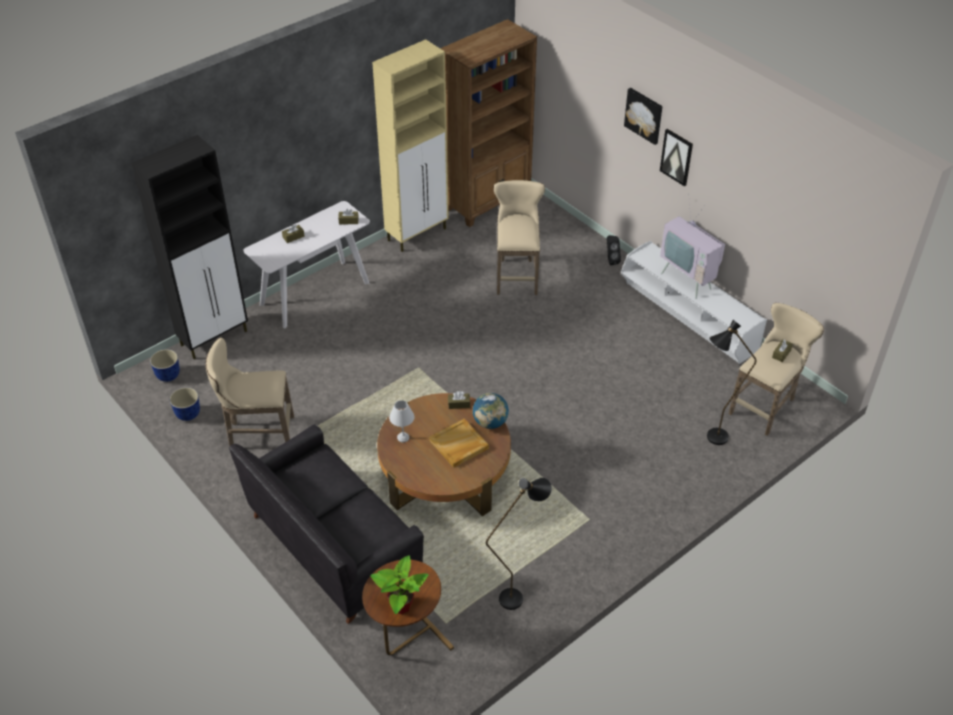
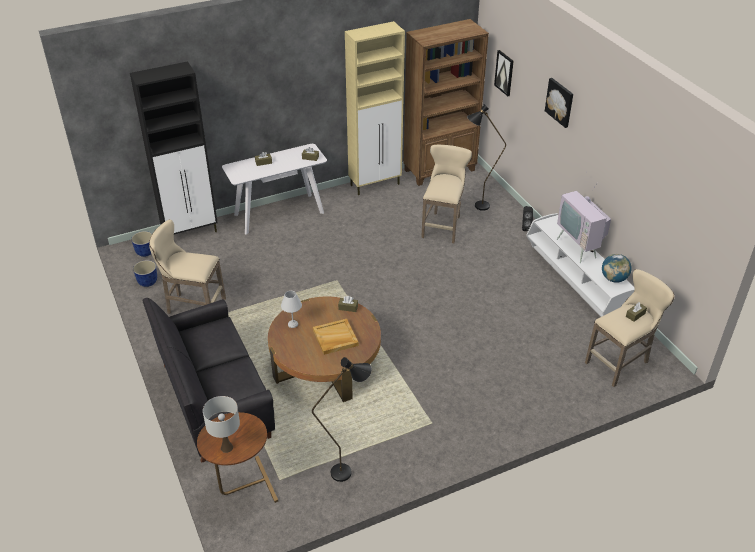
camera: 15 degrees right, 5 degrees down
potted plant [370,555,429,614] -> white table lamp [203,396,240,453]
globe [473,393,509,429] -> globe moved to [602,254,632,283]
picture [660,129,693,186] -> picture moved to [494,50,514,96]
black floor lamp [707,320,757,445] -> black floor lamp moved to [467,104,506,211]

